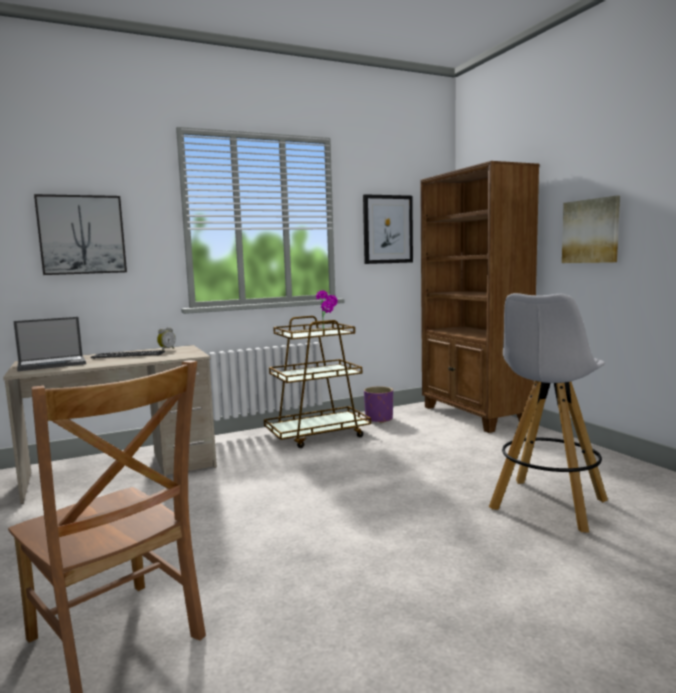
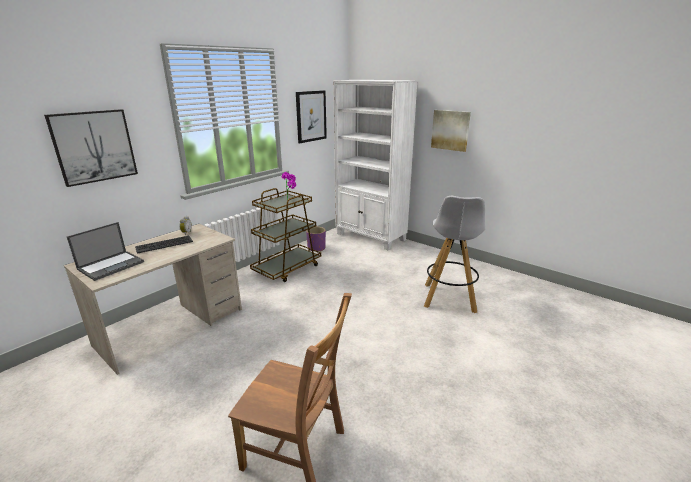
camera: 25 degrees left, 15 degrees up
brown bookcase [420,161,539,433] -> white bookcase [333,80,418,250]

